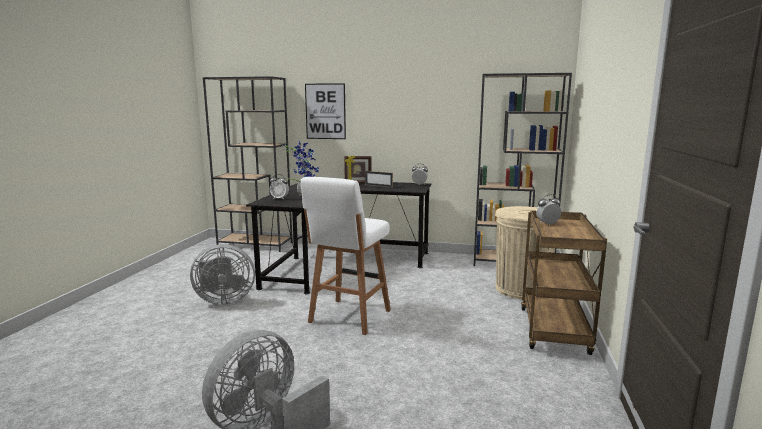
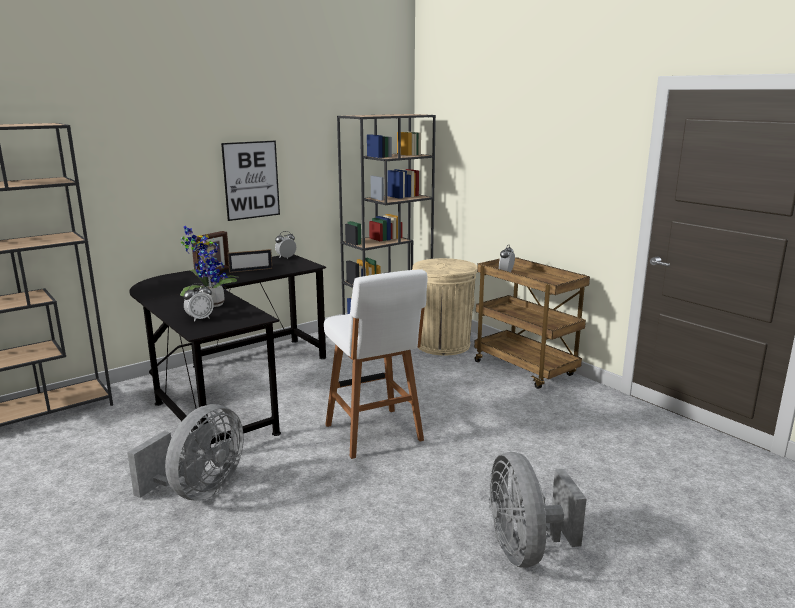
camera: 50 degrees left, 5 degrees up
picture [305,83,346,139] -> picture moved to [221,141,280,221]

